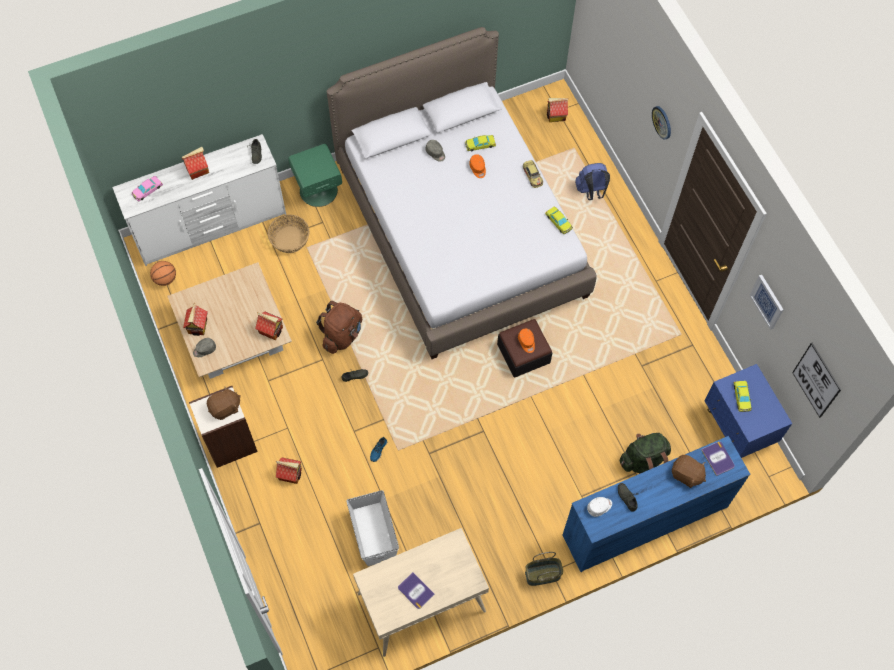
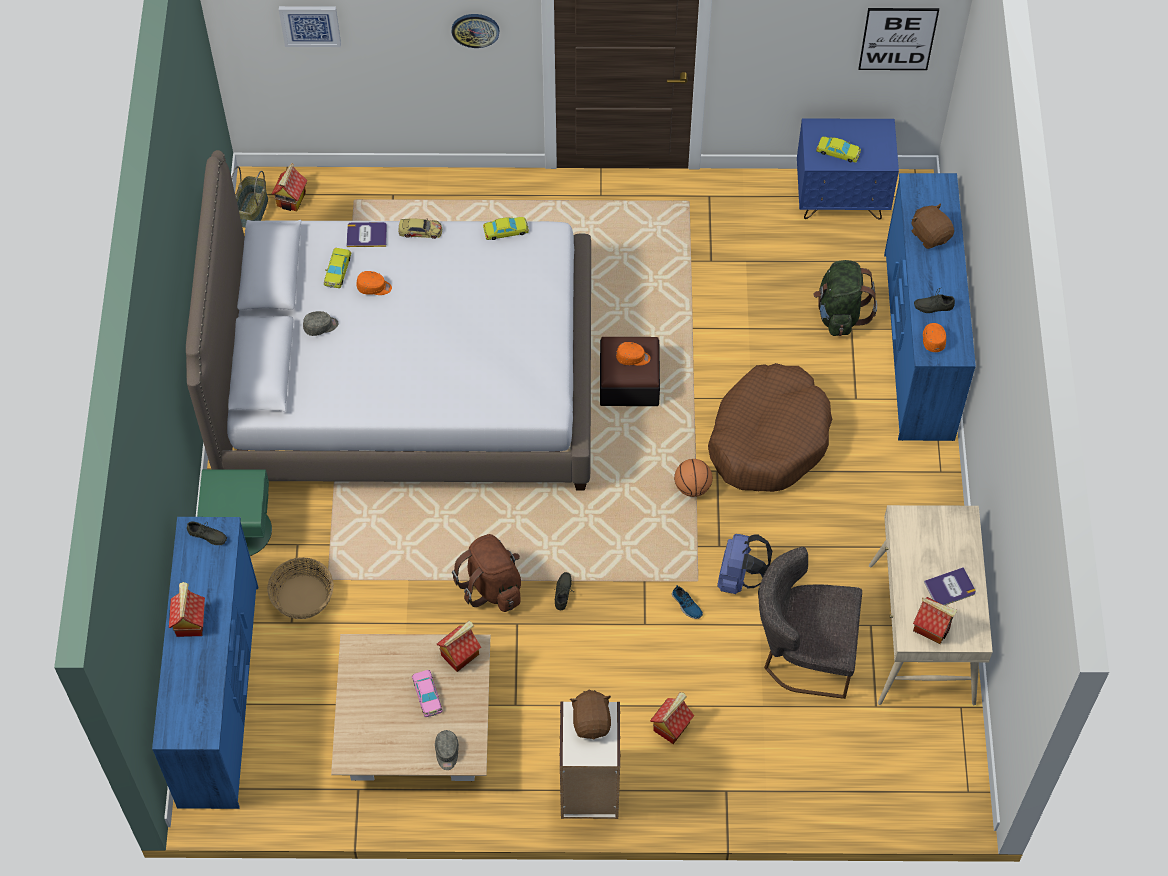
camera: 65 degrees left, 5 degrees down
white dresser [112,134,286,266] -> blue dresser [152,517,258,809]
pink toy car [131,176,163,202] -> pink toy car moved to [412,670,443,717]
basketball [150,261,176,286] -> basketball moved to [674,459,713,497]
toy house [183,302,208,336] -> toy house moved to [913,597,957,644]
white storage box [346,490,399,566] -> grey chair [758,547,862,699]
basket [525,552,563,586] -> basket moved to [231,166,268,228]
blue backpack [575,163,610,200] -> blue backpack moved to [717,534,772,594]
white cap [587,497,612,517] -> orange cap [923,323,946,352]
brown plush toy [672,455,706,488] -> brown plush toy turned 90 degrees counterclockwise [911,203,954,249]
book [701,442,735,476] -> book moved to [347,222,387,247]
picture [749,275,784,330] -> picture moved to [279,6,341,47]
none -> brown dog bed [708,363,832,492]

